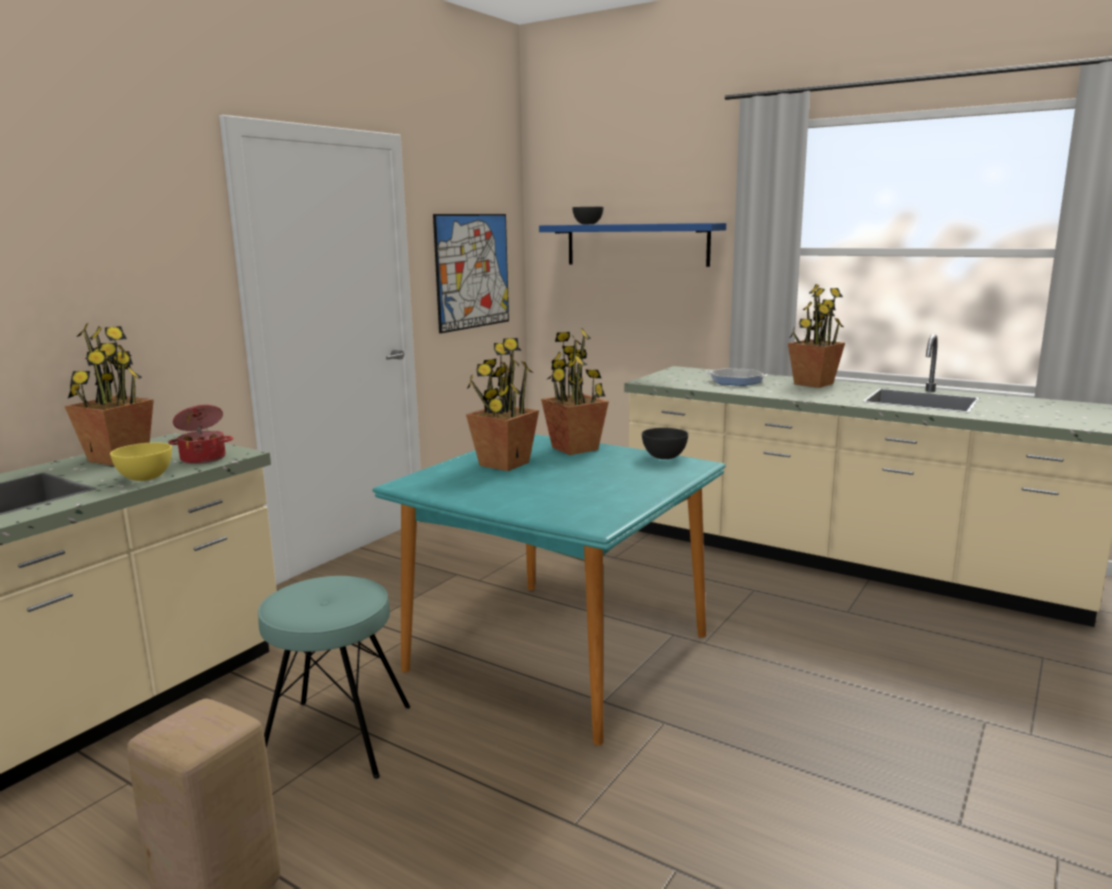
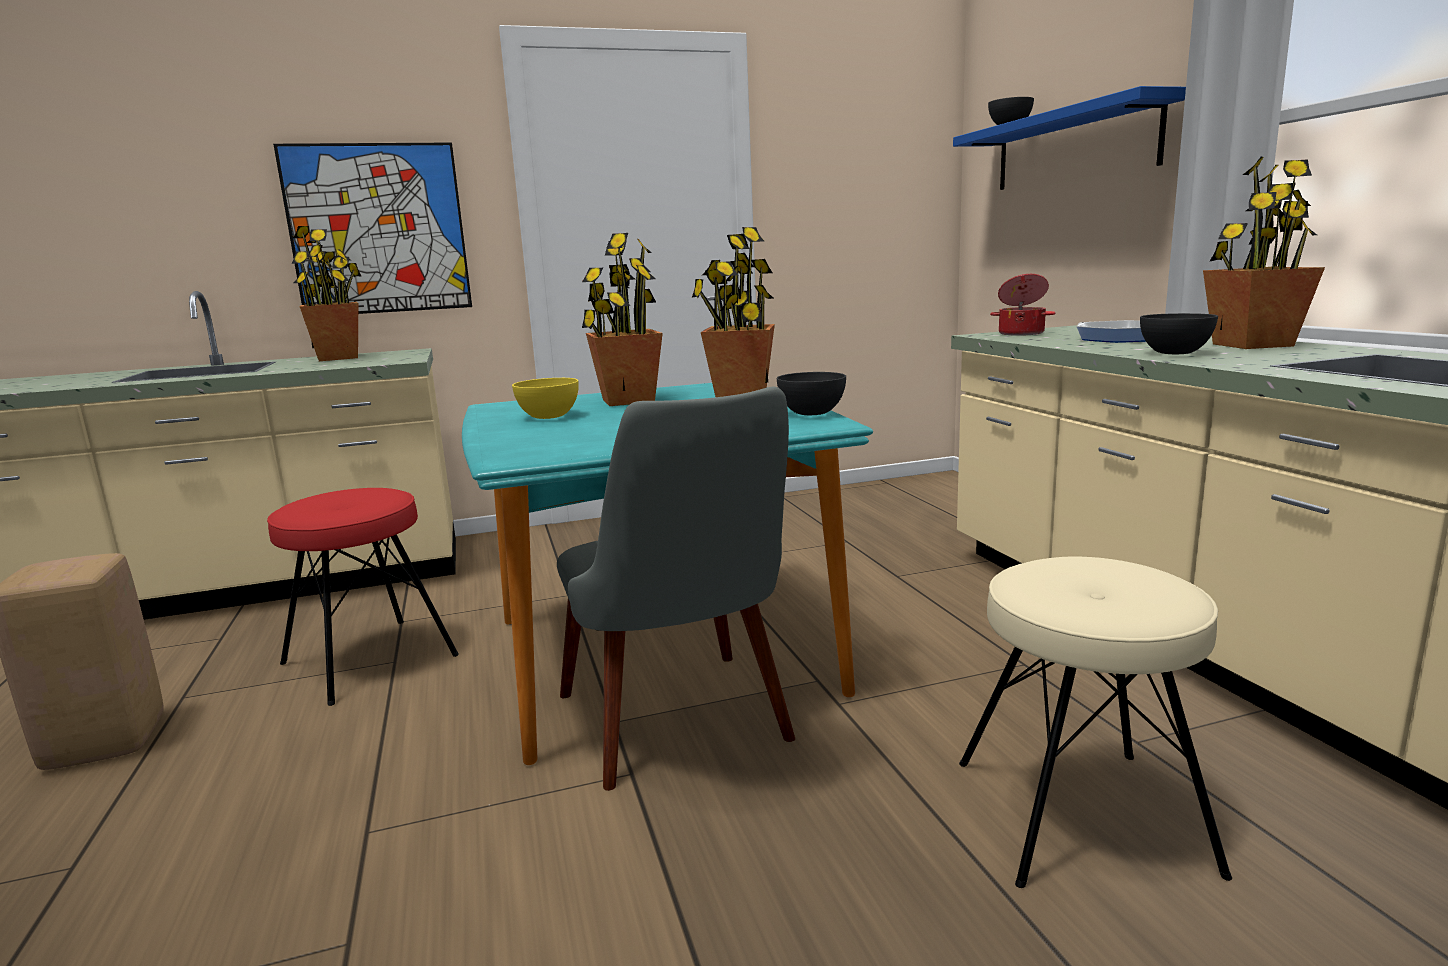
camera: 40 degrees right, 0 degrees up
yellow bowl [110,442,172,481] -> yellow bowl moved to [512,378,579,419]
cooking pot [168,405,233,464] -> cooking pot moved to [990,274,1056,336]
turquoise stool [258,576,410,779] -> red stool [267,488,459,706]
picture [433,214,509,333] -> picture moved to [273,143,472,314]
none -> grey chair [557,387,795,791]
none -> beige stool [959,557,1232,888]
none -> grey bowl [1140,313,1218,354]

